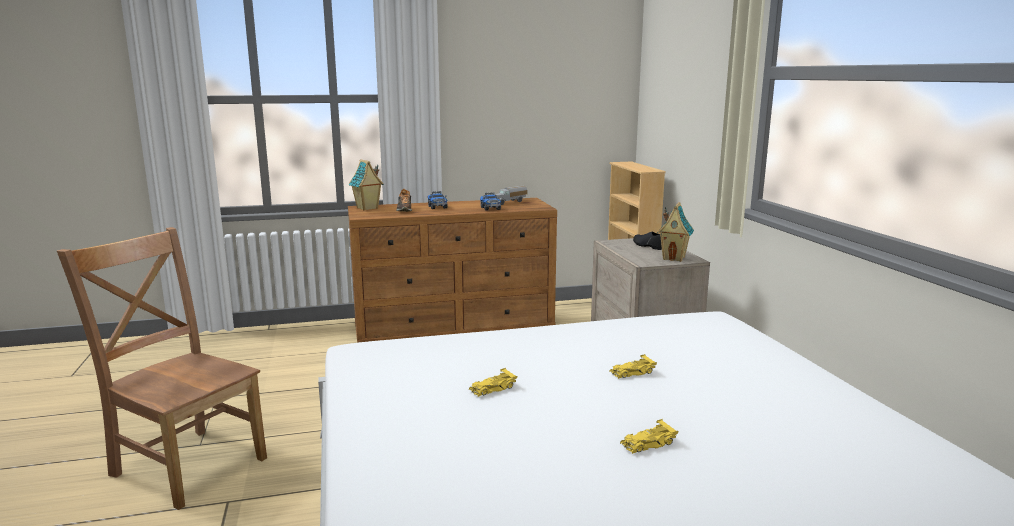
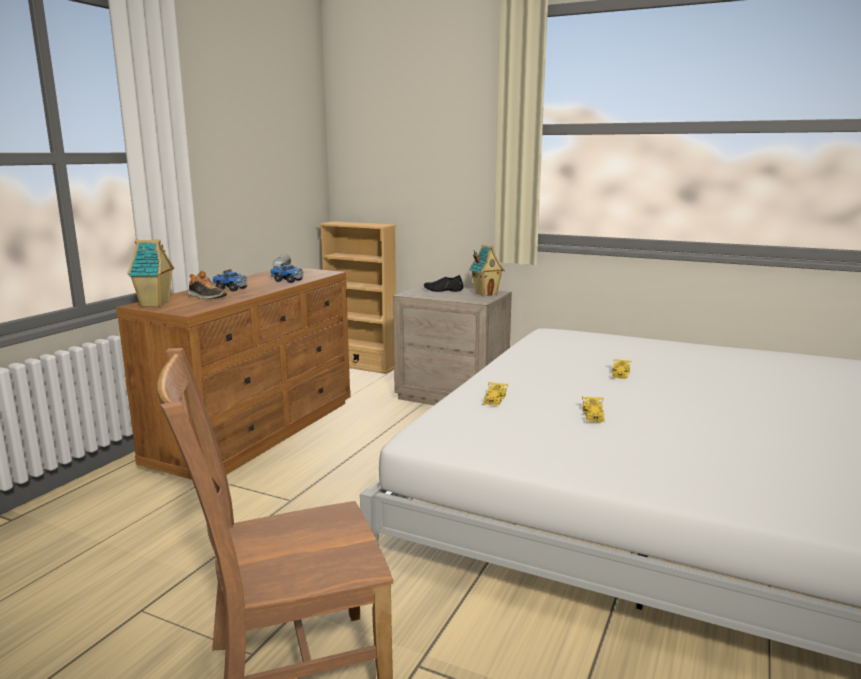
camera: 50 degrees left, 0 degrees up
yellow toy car [620,419,678,454] -> yellow toy car moved to [483,382,508,406]

